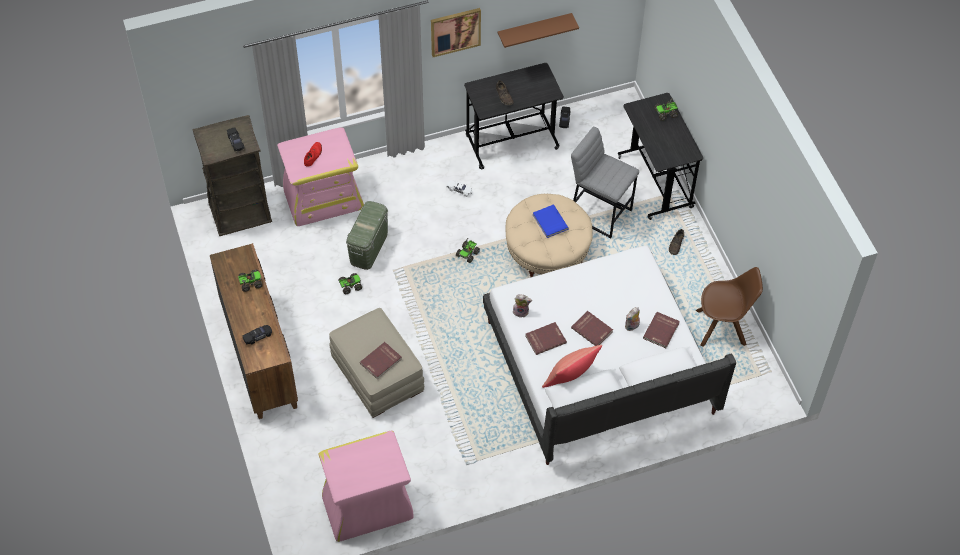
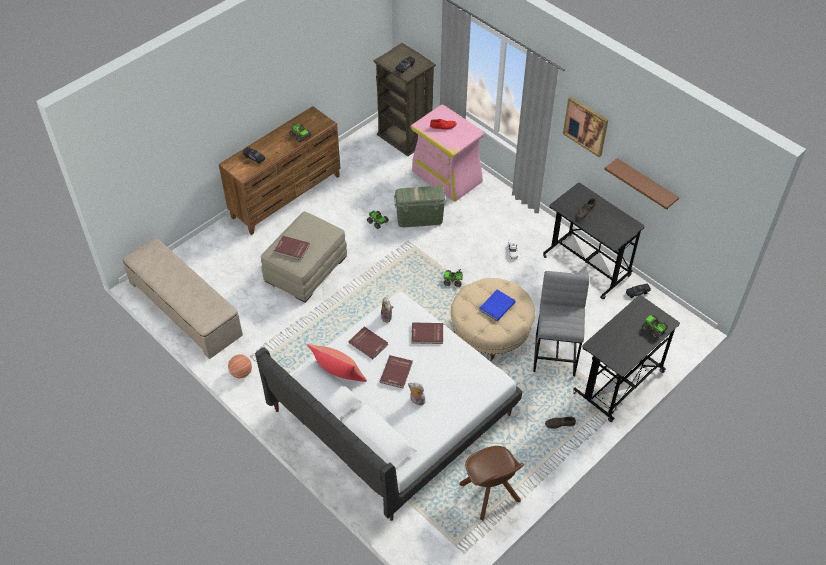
camera: 65 degrees right, 5 degrees down
pink nightstand [319,431,414,542] -> beige bench [123,238,243,359]
red book [643,312,680,348] -> red book moved to [412,322,443,344]
none -> basketball [228,354,252,378]

